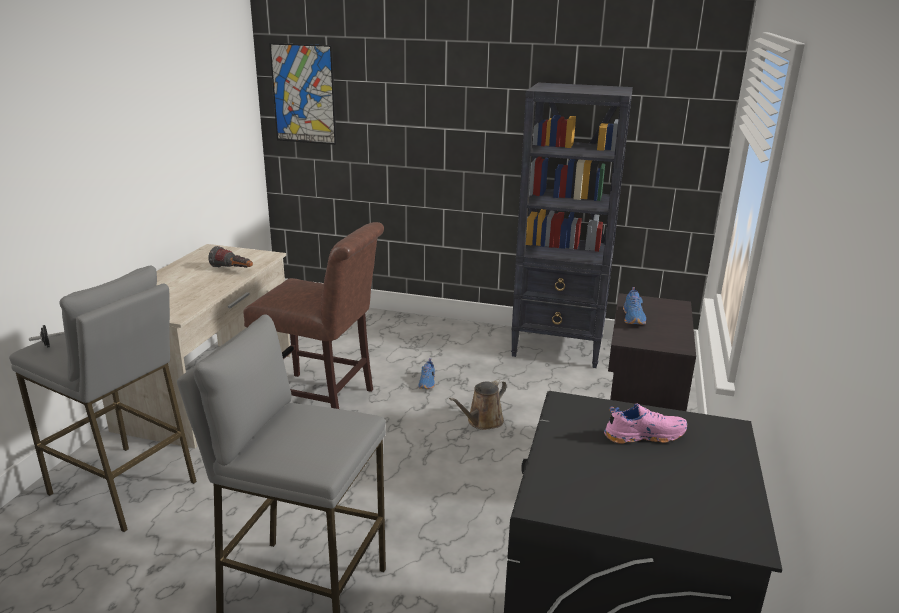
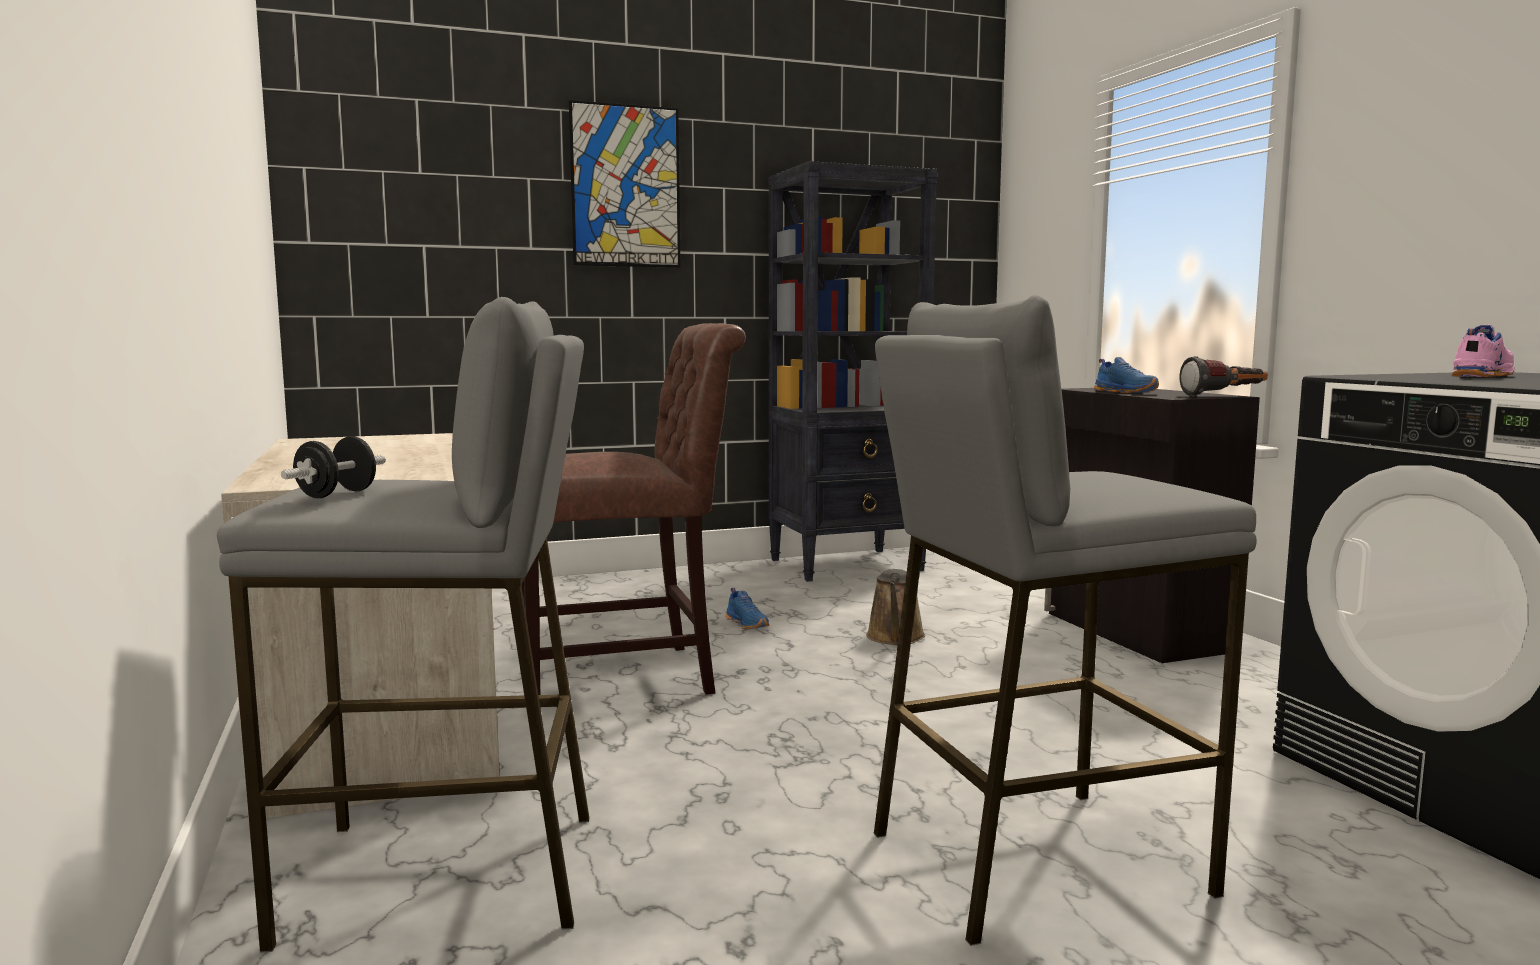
camera: 35 degrees left, 15 degrees down
flashlight [208,246,253,268] -> flashlight moved to [1179,356,1268,397]
picture [269,43,337,145] -> picture moved to [569,100,681,268]

